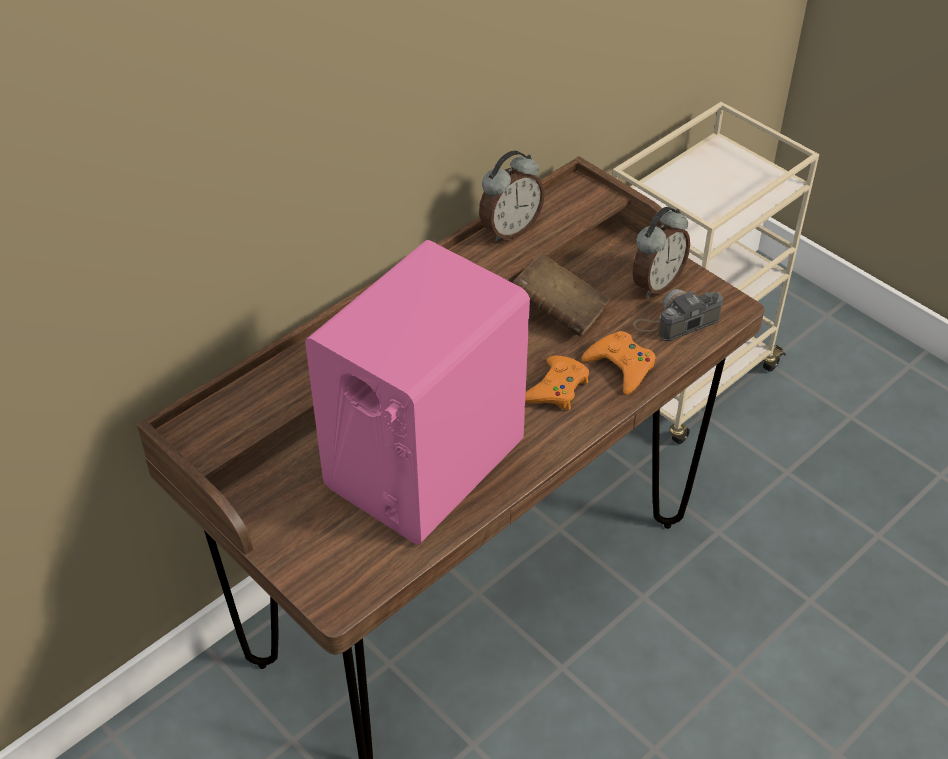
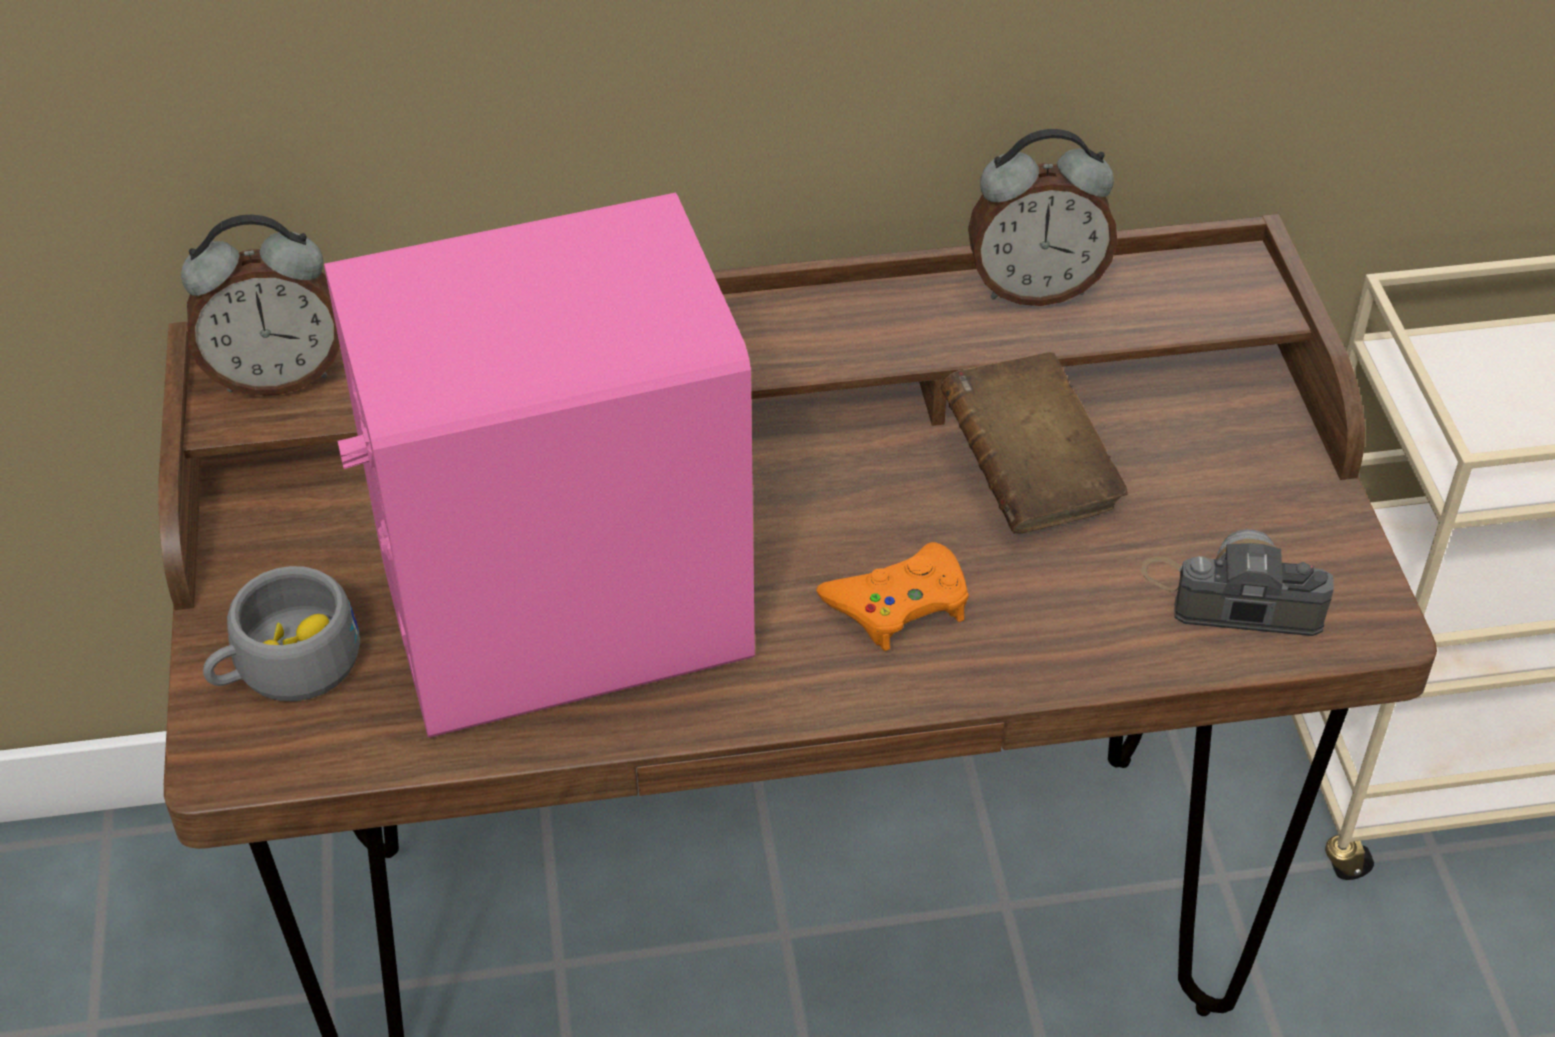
camera: 35 degrees right, 0 degrees up
orange game controller [582,331,656,395] -> none
alarm clock [632,207,690,298] -> alarm clock moved to [181,215,340,396]
none -> grey cup [203,566,360,701]

